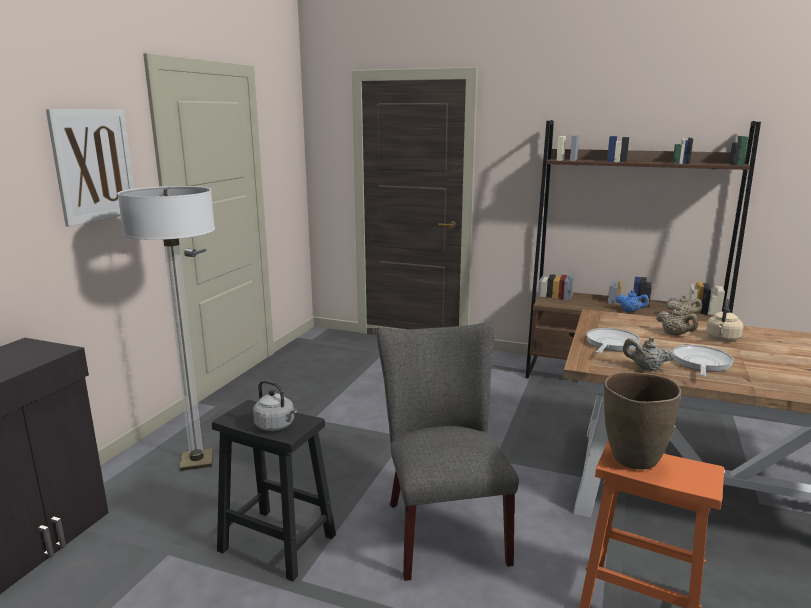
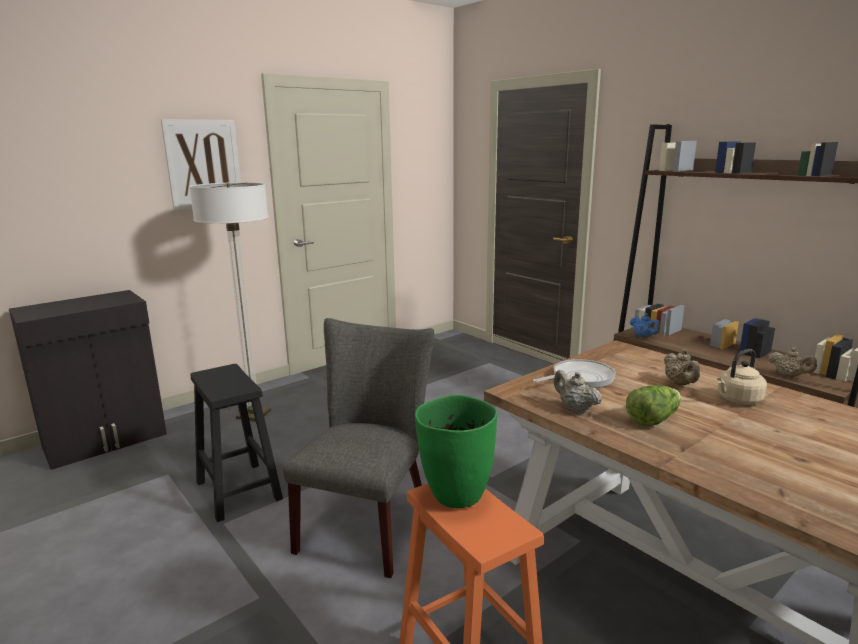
camera: 30 degrees right, 0 degrees up
grey kettle [253,380,297,431] -> none
brown vase [604,372,681,470] -> green vase [415,395,497,508]
blue teapot [616,290,649,312] -> blue teapot moved to [630,313,660,338]
frying pan [672,345,734,376] -> lettuce [626,385,681,426]

